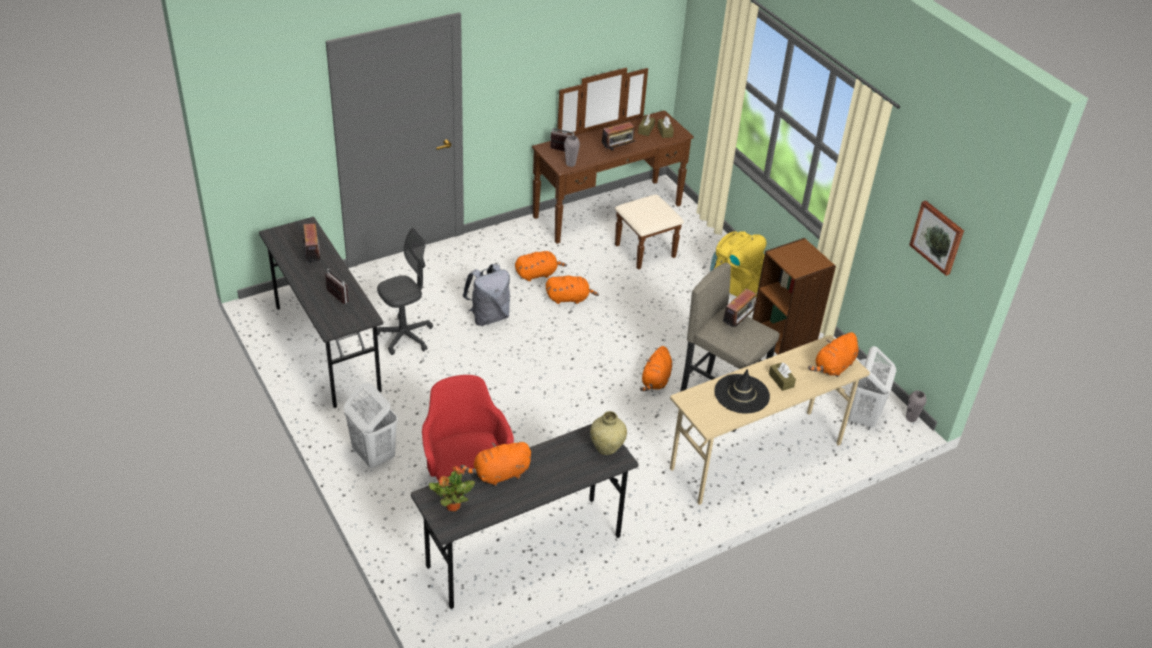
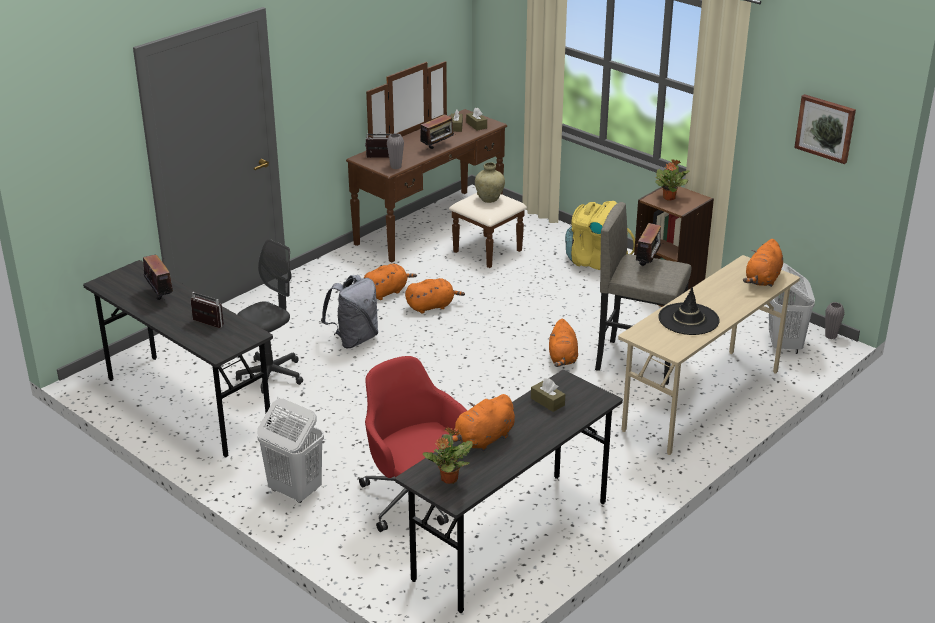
camera: 15 degrees left, 10 degrees down
beige vase [590,411,627,455] -> beige vase moved to [475,162,505,203]
brown tissue box [769,362,796,391] -> brown tissue box moved to [531,378,565,412]
none -> potted plant [655,159,689,201]

